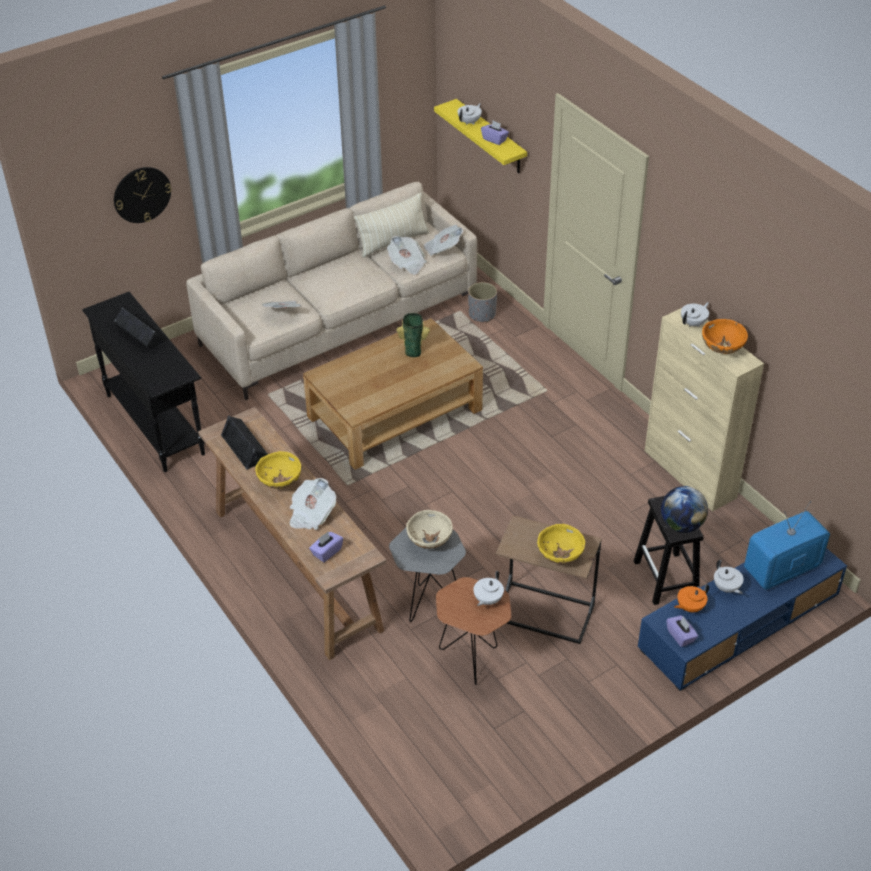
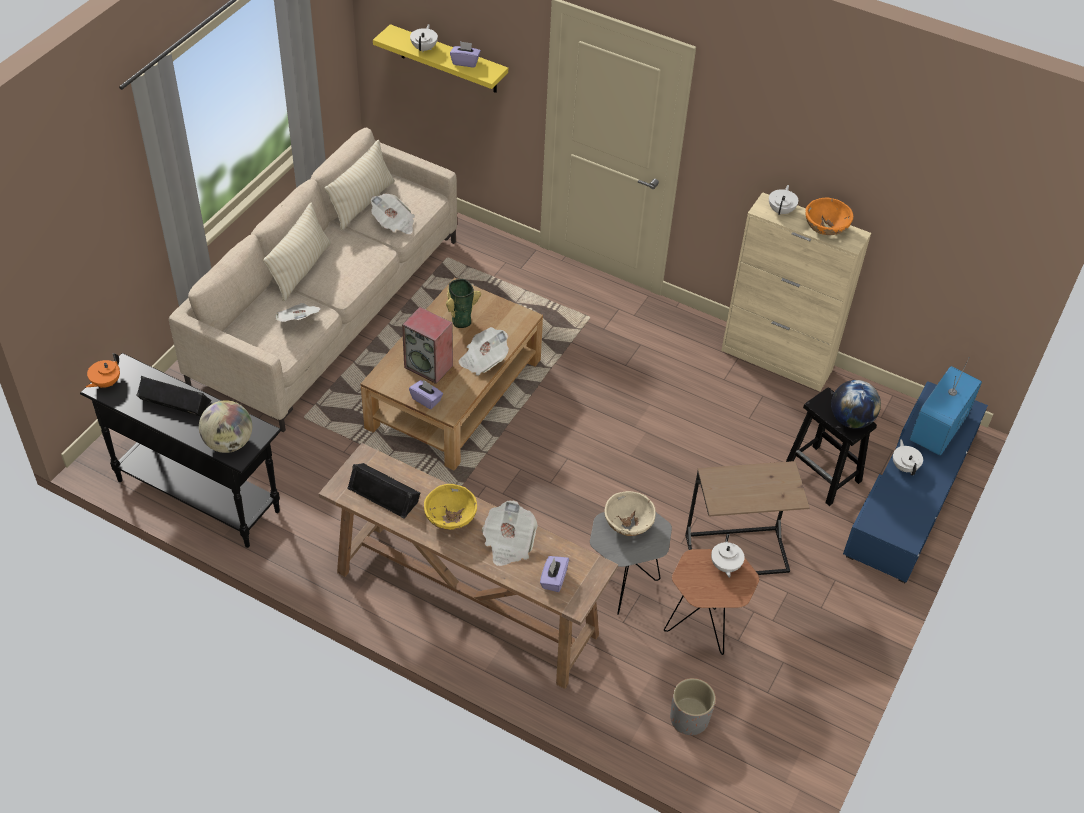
camera: 30 degrees left, 5 degrees up
wall clock [114,167,172,223] -> none
newspaper [423,225,463,256] -> newspaper moved to [459,327,509,376]
grey planter [468,282,497,322] -> grey planter moved to [670,678,716,735]
yellow bowl [537,524,585,564] -> none
purple tissue box [666,615,698,647] -> purple tissue box moved to [409,379,443,409]
orange teapot [674,584,709,612] -> orange teapot moved to [86,353,120,388]
white teapot [714,560,744,594] -> white teapot turned 135 degrees counterclockwise [893,439,923,475]
none -> globe [199,400,252,453]
none -> beige pillow [263,202,331,301]
none -> speaker [402,307,453,384]

